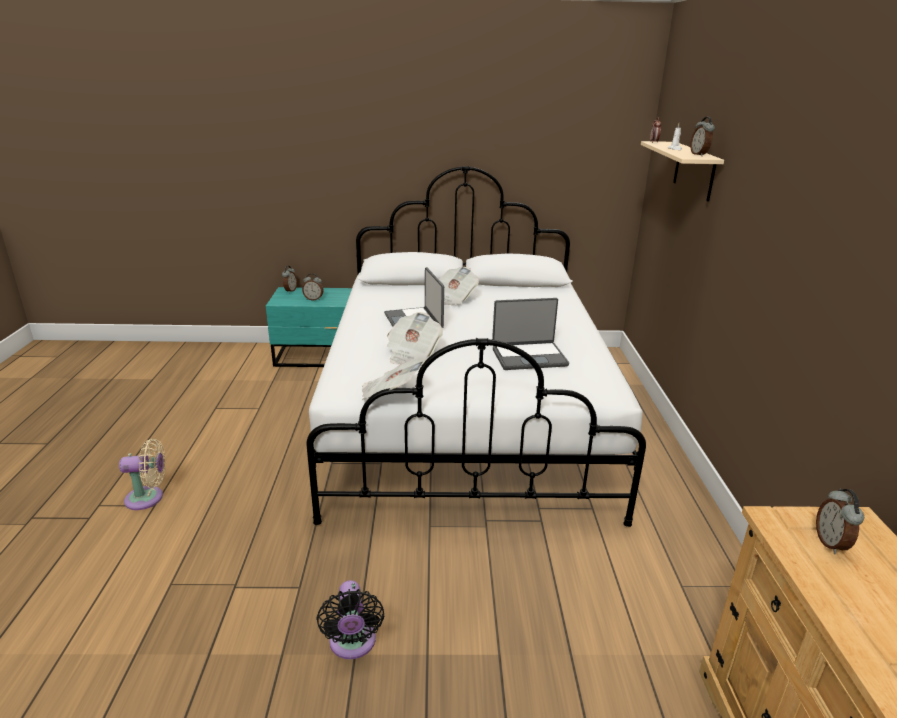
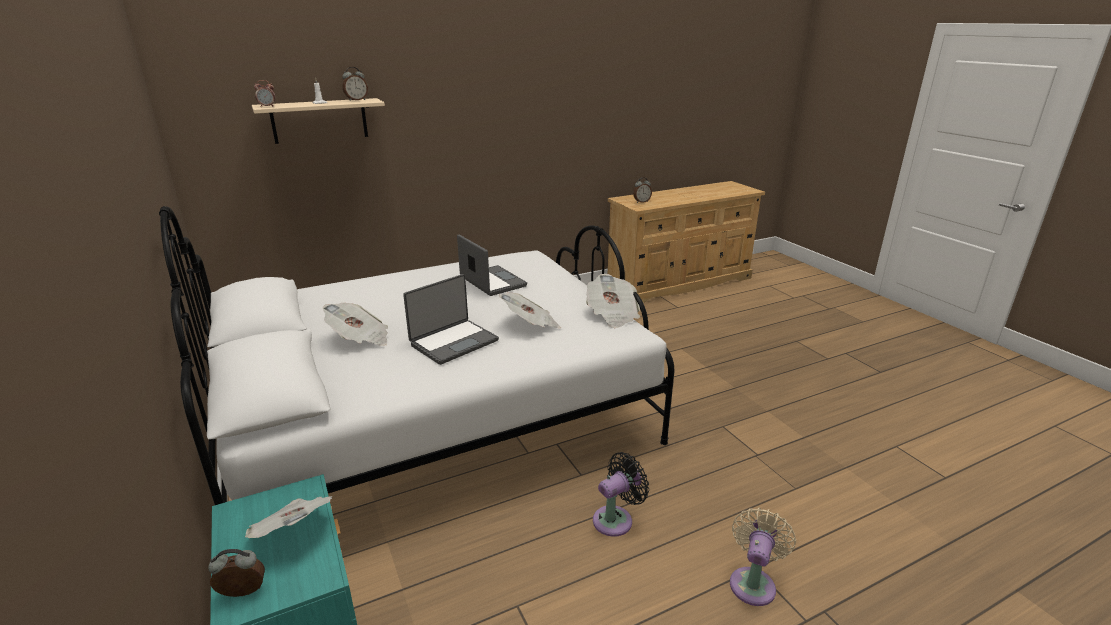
camera: 115 degrees left, 0 degrees up
beige fan [119,439,166,510] -> beige fan turned 60 degrees clockwise [730,508,796,606]
alarm clock [302,273,324,301] -> newspaper [245,496,332,538]
black fan [316,580,384,659] -> black fan moved to [593,452,649,537]

